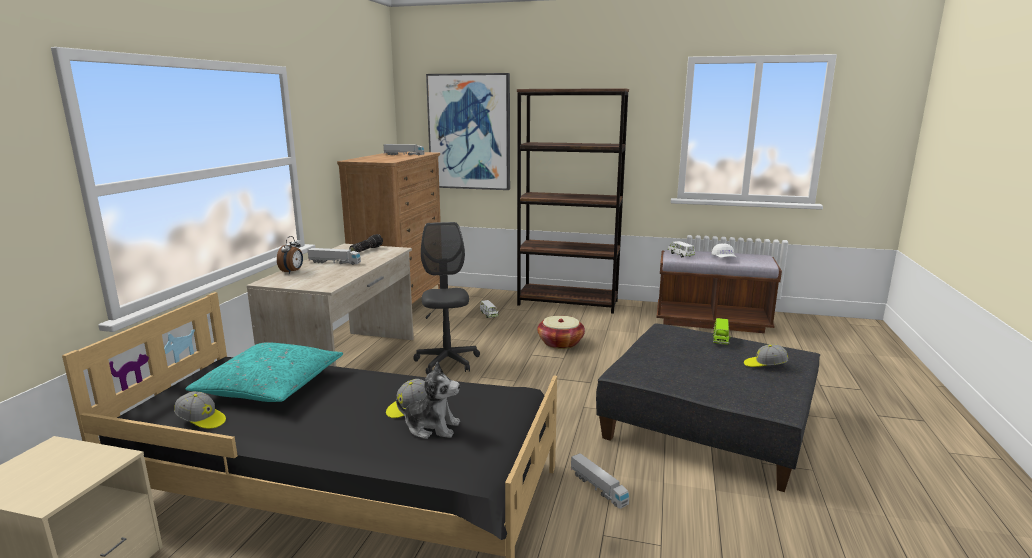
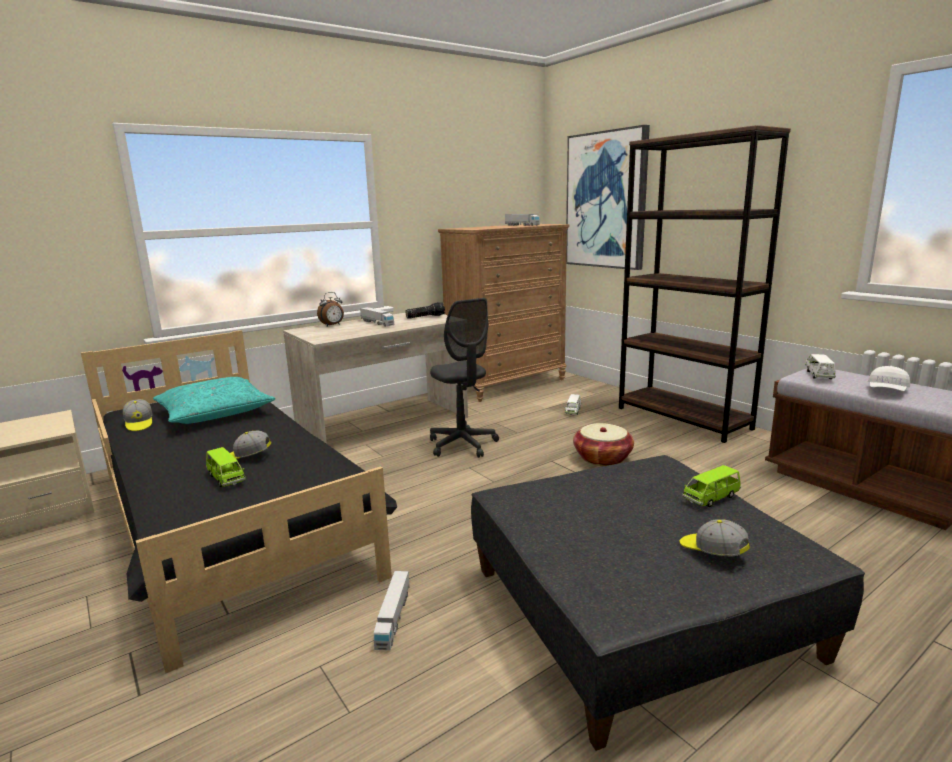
camera: 40 degrees right, 0 degrees up
plush toy [396,362,460,439] -> green toy car [206,447,246,487]
grey office chair [413,222,480,374] -> grey office chair turned 120 degrees clockwise [430,298,499,458]

